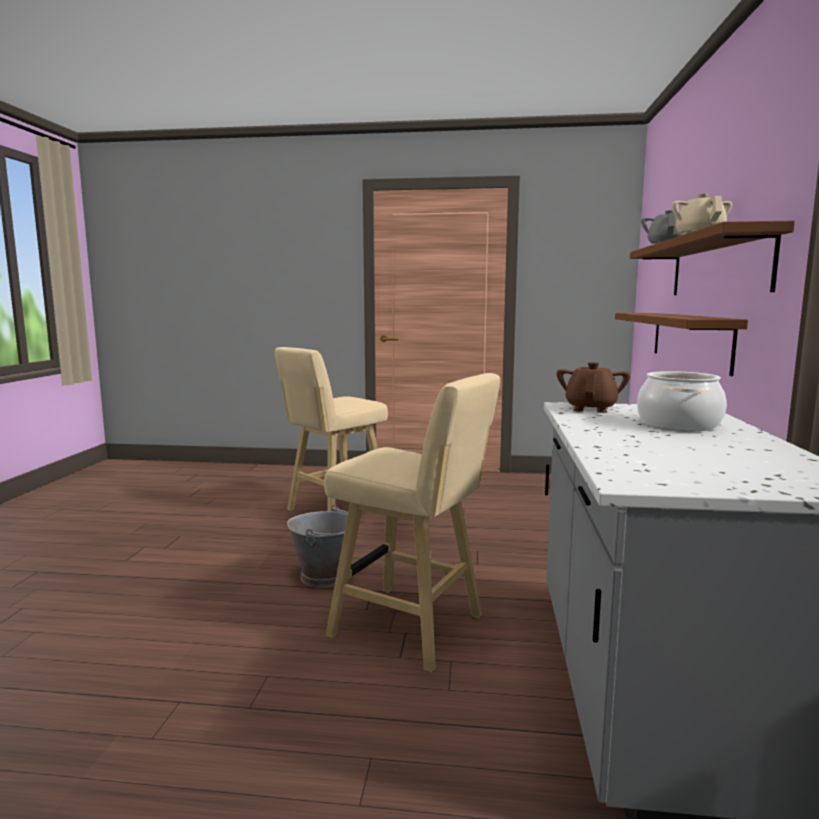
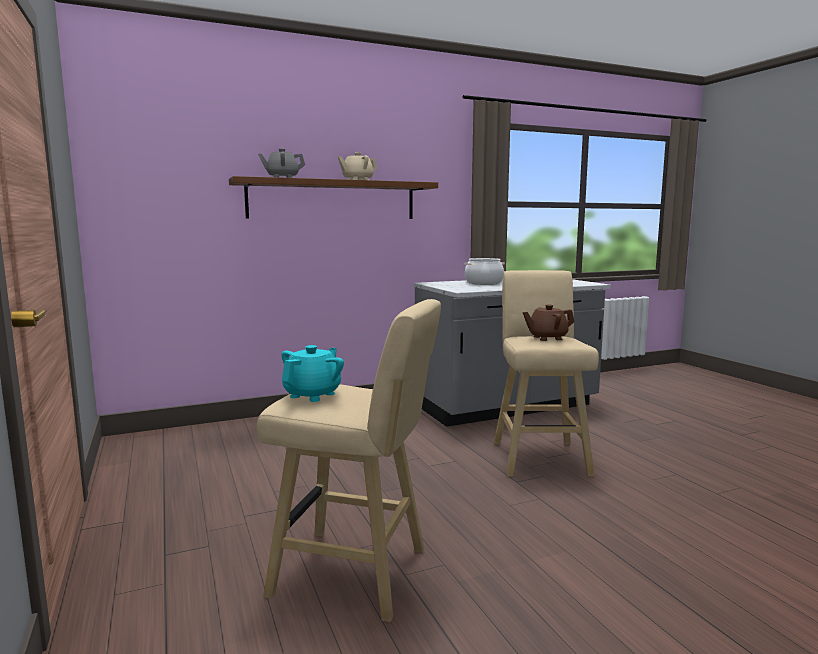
camera: 120 degrees left, 0 degrees up
grey bucket [287,505,348,588] -> none
brown teapot [556,362,631,413] -> brown teapot moved to [523,305,574,341]
brown shelf [615,313,748,376] -> none
none -> turquoise teapot [282,345,344,402]

